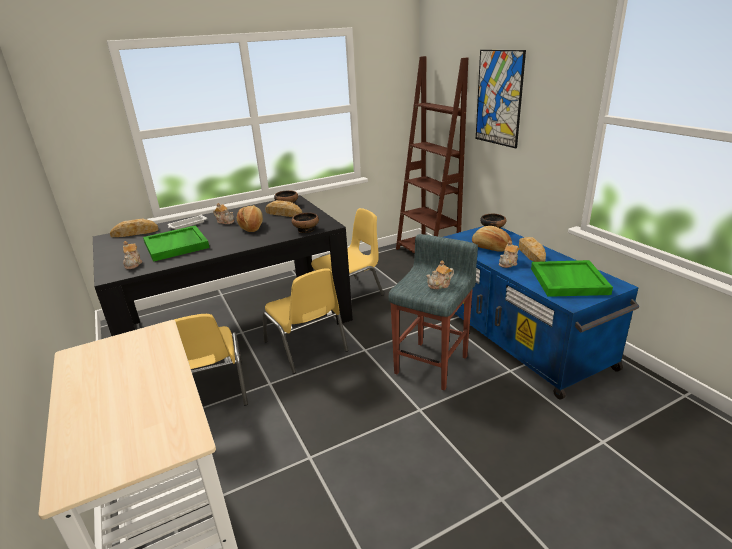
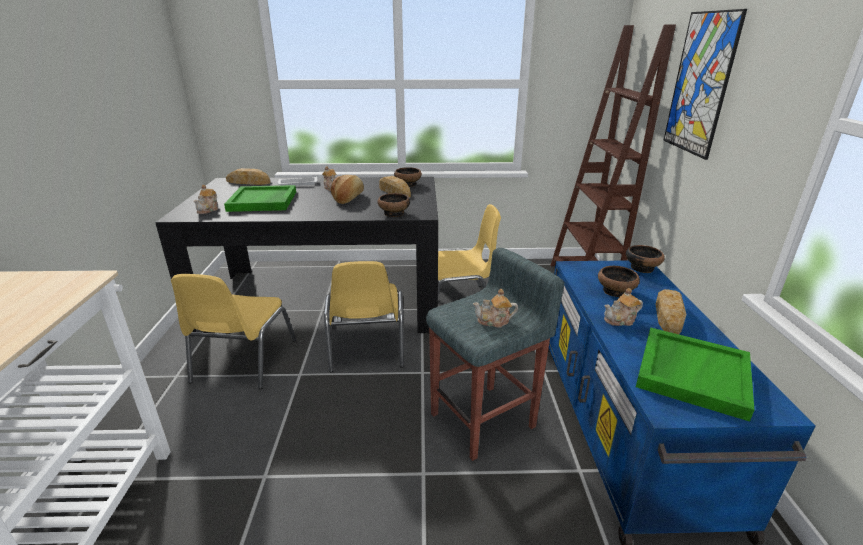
camera: 25 degrees right, 0 degrees up
bread [472,226,512,252] -> bowl [598,266,640,297]

